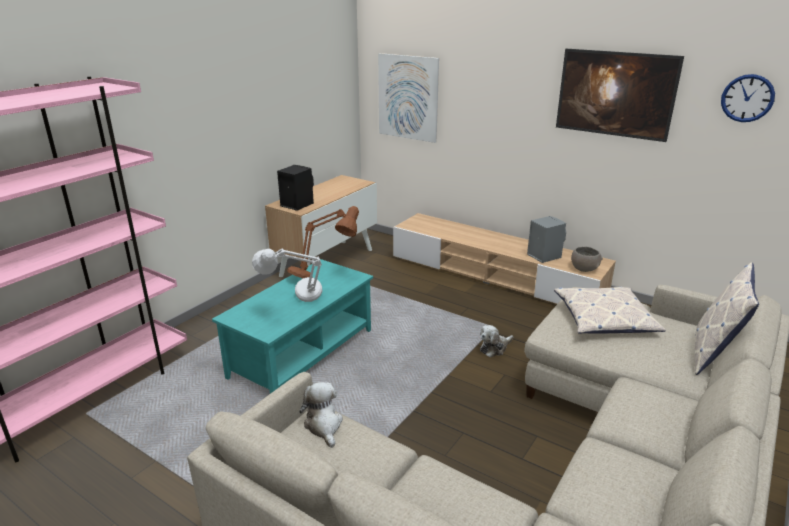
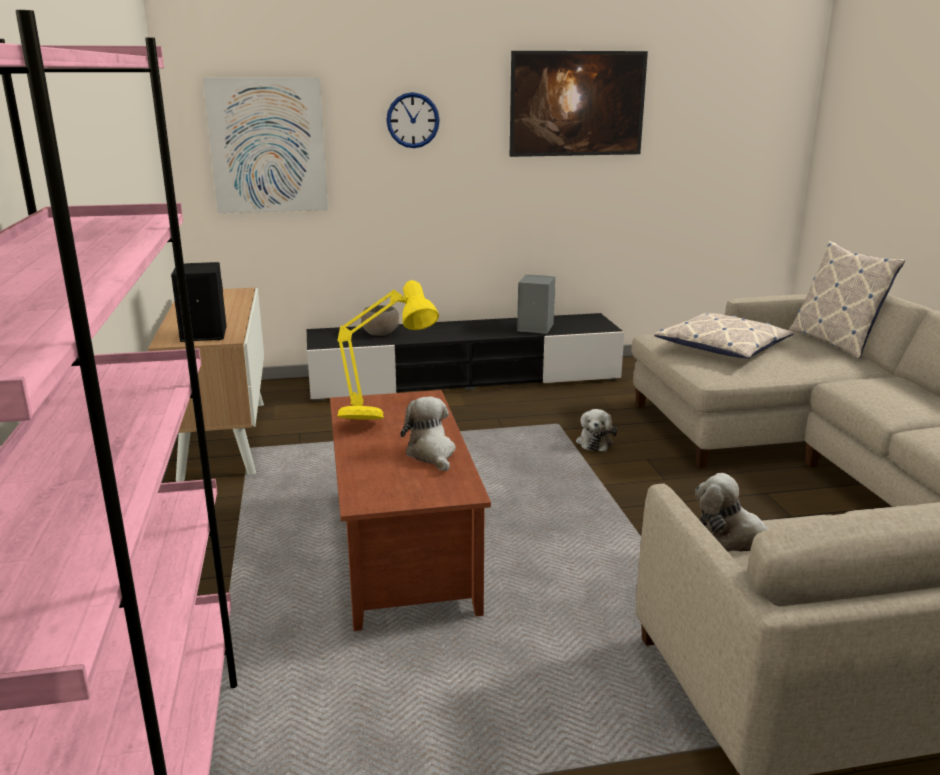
camera: 45 degrees left, 5 degrees down
turquoise coffee table [212,259,373,394] -> brown coffee table [330,390,491,631]
grey table lamp [252,248,322,302] -> plush toy [400,397,455,471]
brown table lamp [287,206,359,278] -> yellow table lamp [338,280,439,420]
beige tv stand [393,213,616,304] -> black tv stand [307,313,624,401]
grey bowl [571,247,603,272] -> grey bowl moved to [361,305,400,336]
wall clock [721,74,775,122] -> wall clock moved to [386,92,440,148]

